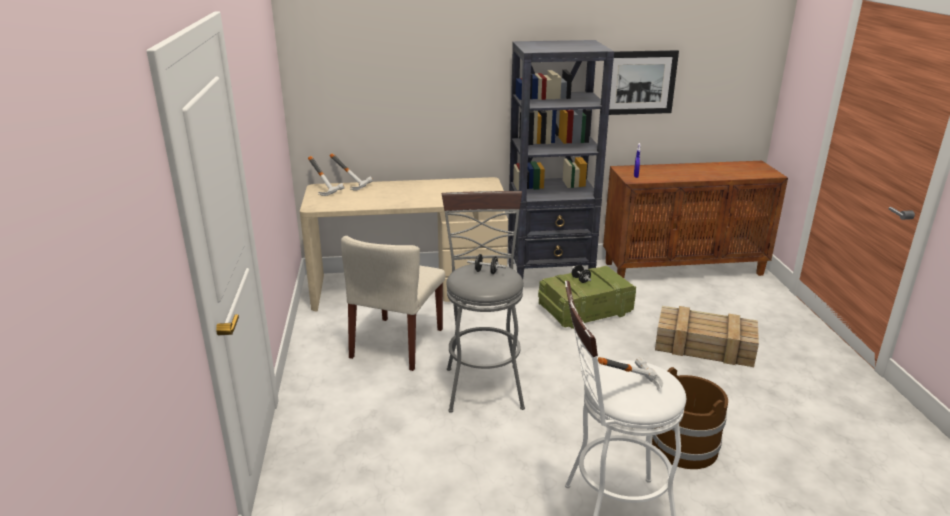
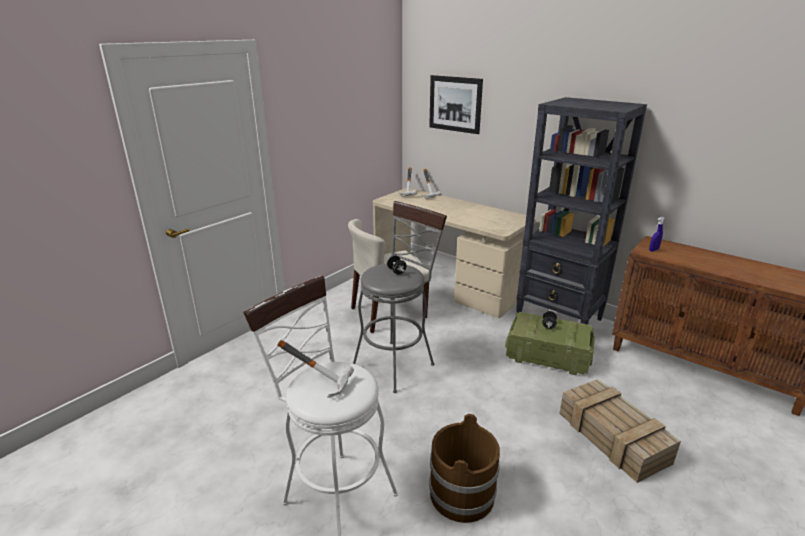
camera: 45 degrees right, 0 degrees up
picture [609,50,679,115] -> picture moved to [429,75,483,134]

